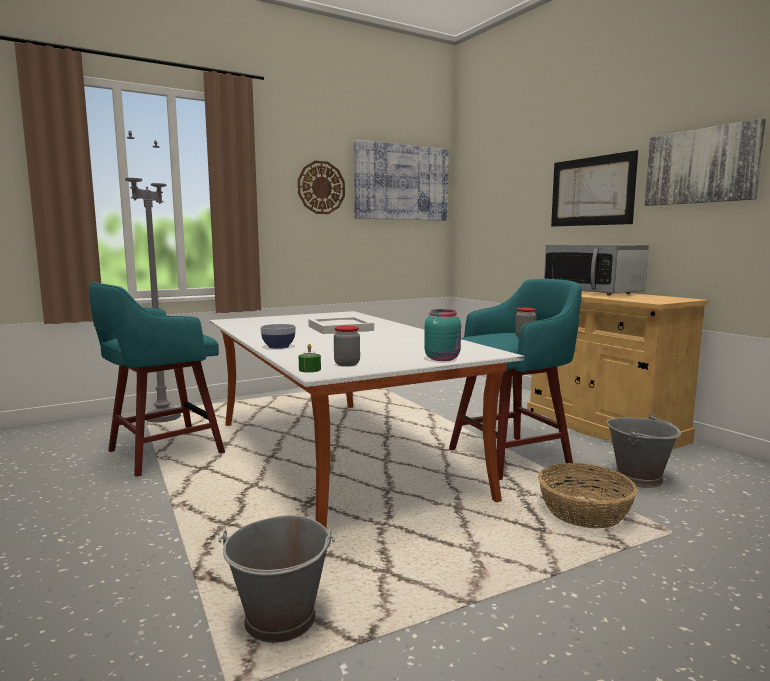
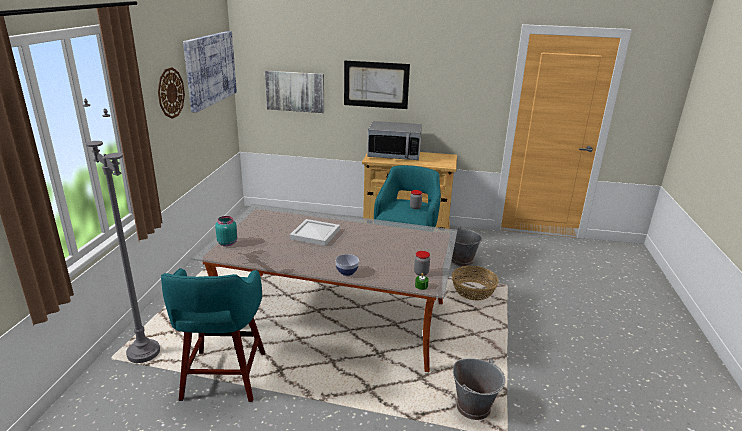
camera: 50 degrees left, 15 degrees up
turquoise jar [424,309,461,361] -> turquoise jar moved to [215,216,238,246]
picture [645,118,766,206] -> picture moved to [265,71,324,113]

